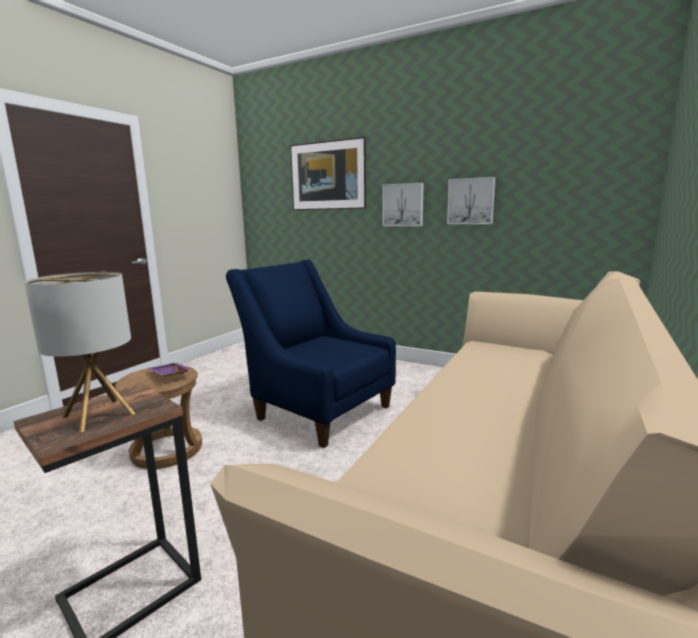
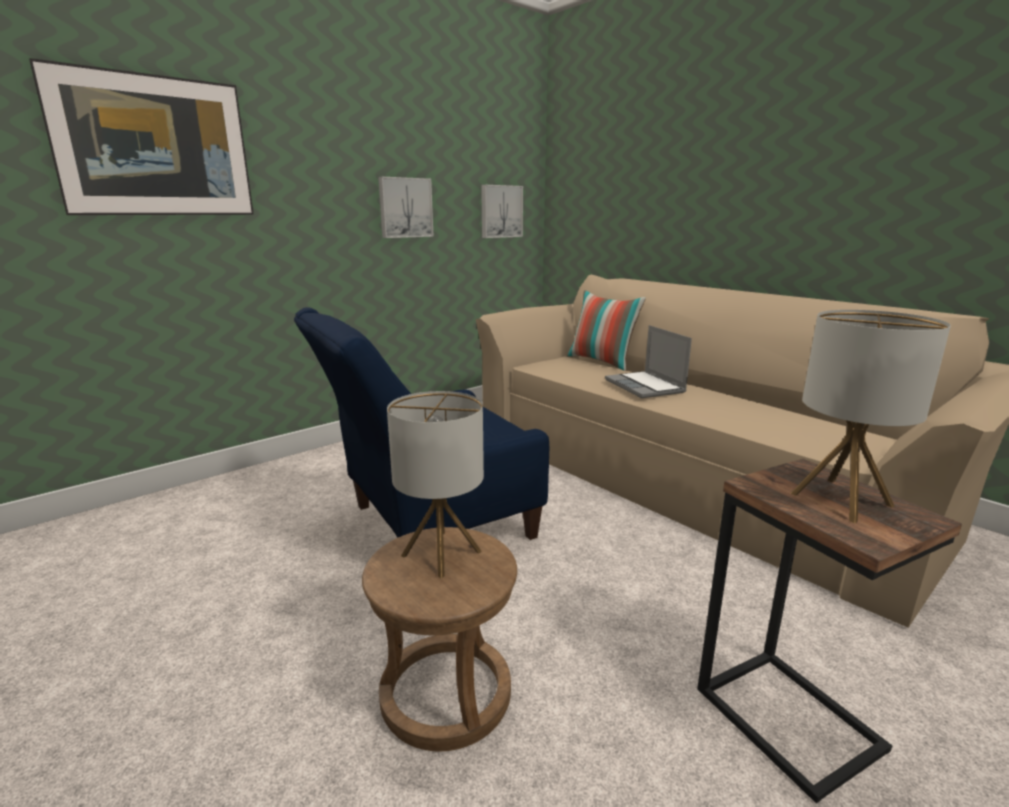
camera: 70 degrees left, 5 degrees up
purple tray [148,362,192,377] -> table lamp [387,391,484,578]
picture [383,183,424,226] -> picture moved to [481,185,523,238]
none -> pillow [567,290,646,371]
none -> laptop [605,325,692,398]

